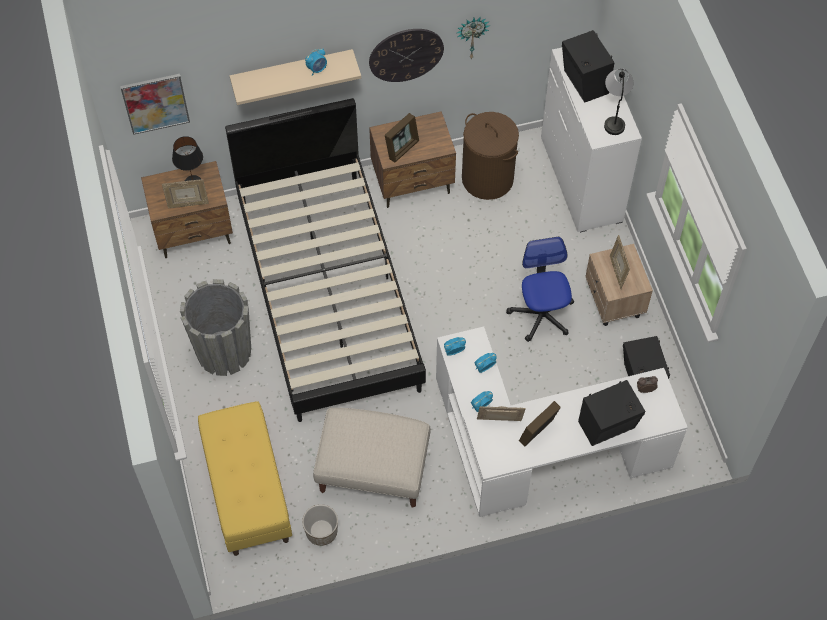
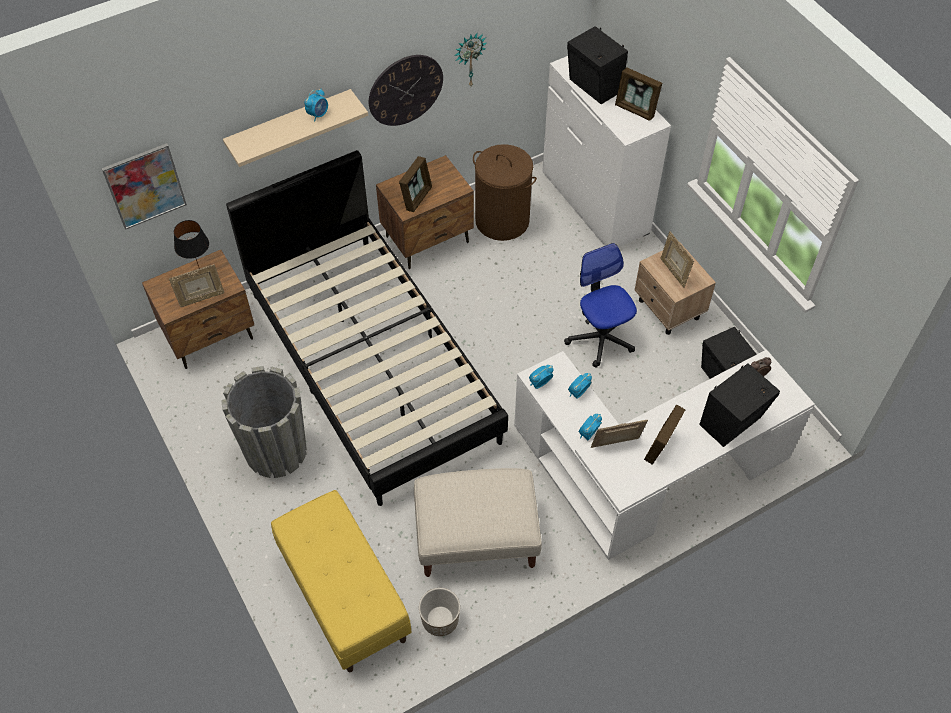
camera: 15 degrees left, 5 degrees down
table lamp [604,69,633,135] -> picture frame [615,67,662,121]

